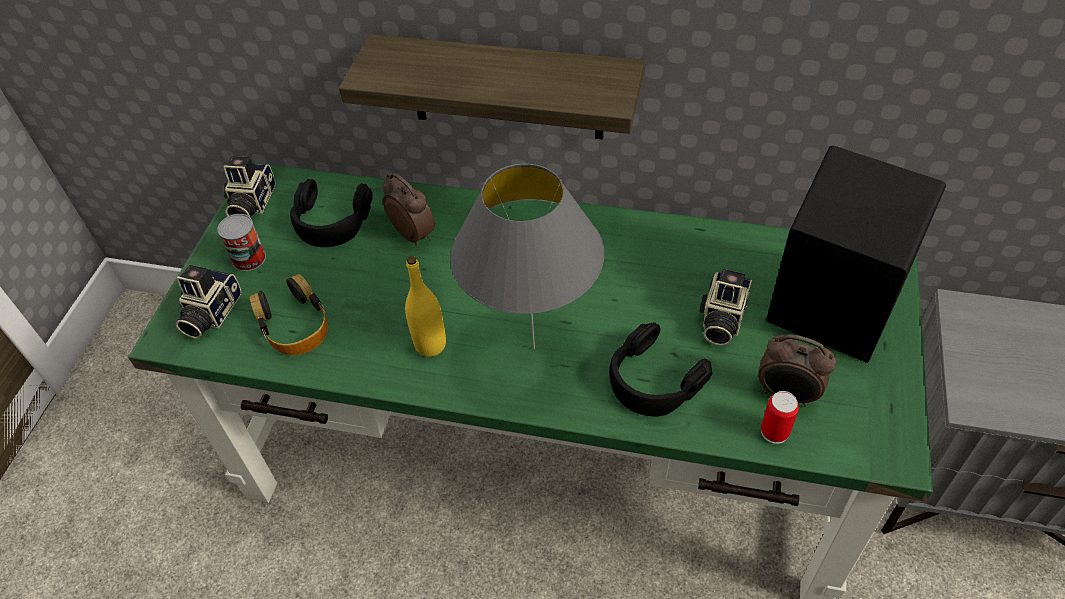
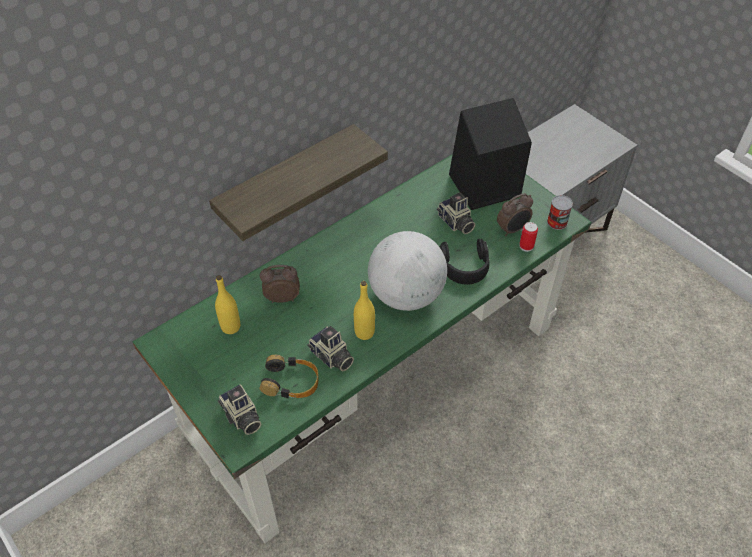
camera: 55 degrees left, 0 degrees up
can [217,214,266,271] -> can moved to [547,195,573,230]
camera [223,156,275,218] -> camera moved to [307,326,354,371]
black headphones [290,179,373,247] -> yellow bottle [215,275,240,334]
grey table lamp [450,164,604,349] -> globe [368,231,447,311]

